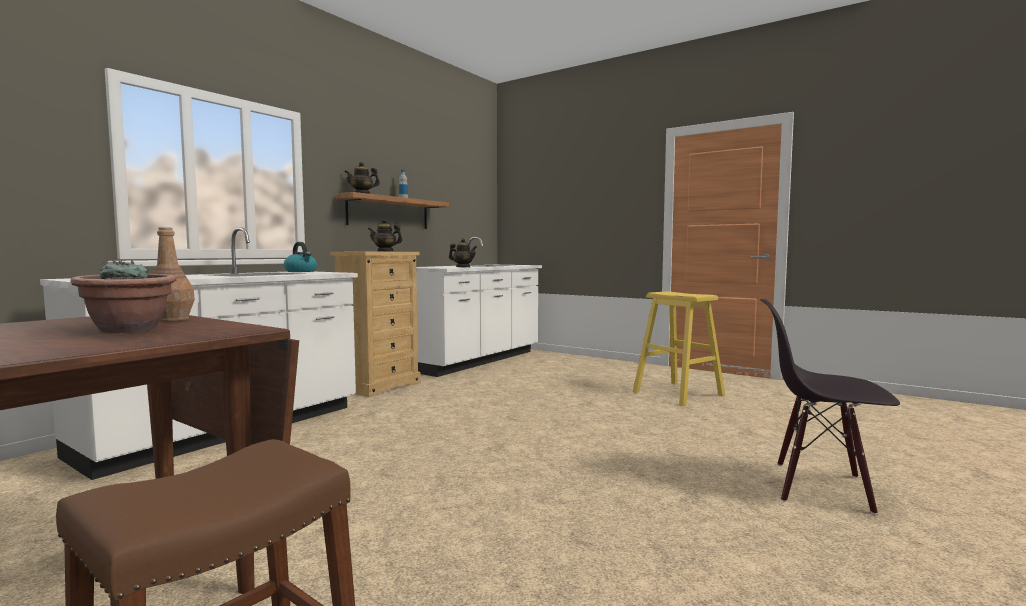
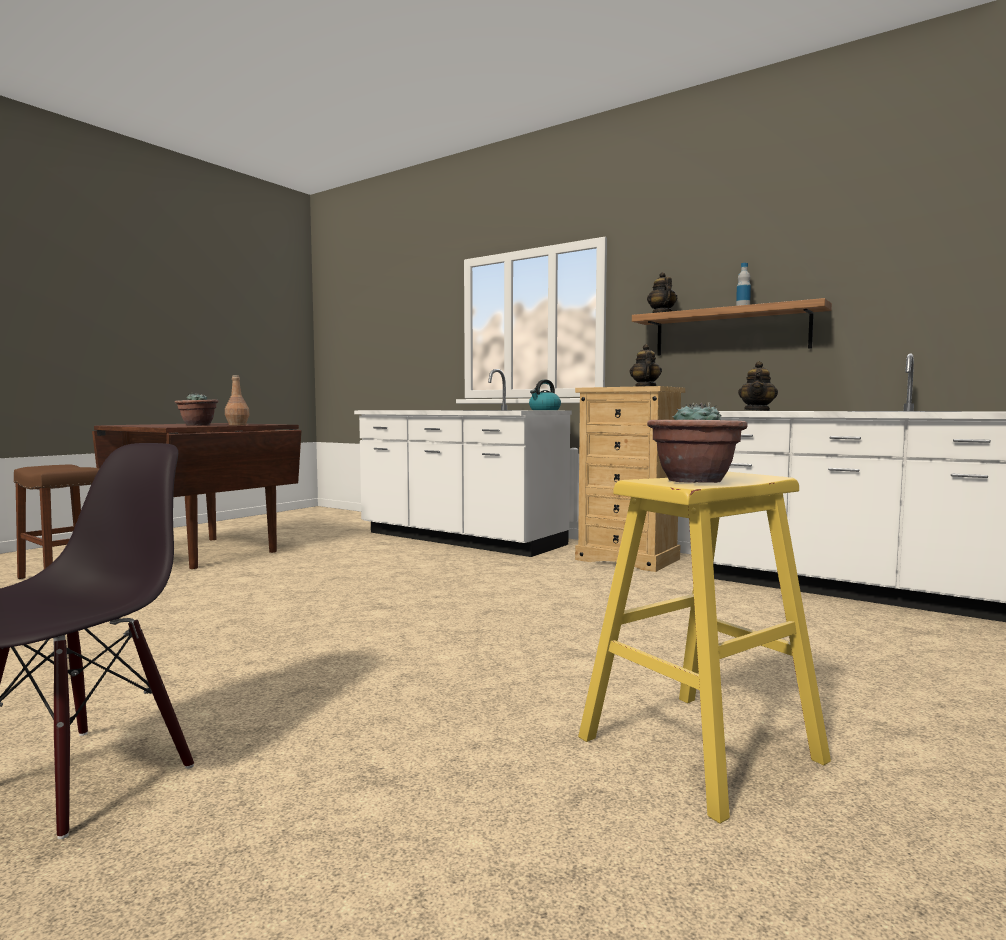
camera: 90 degrees right, 0 degrees up
none -> potted plant [647,402,748,483]

